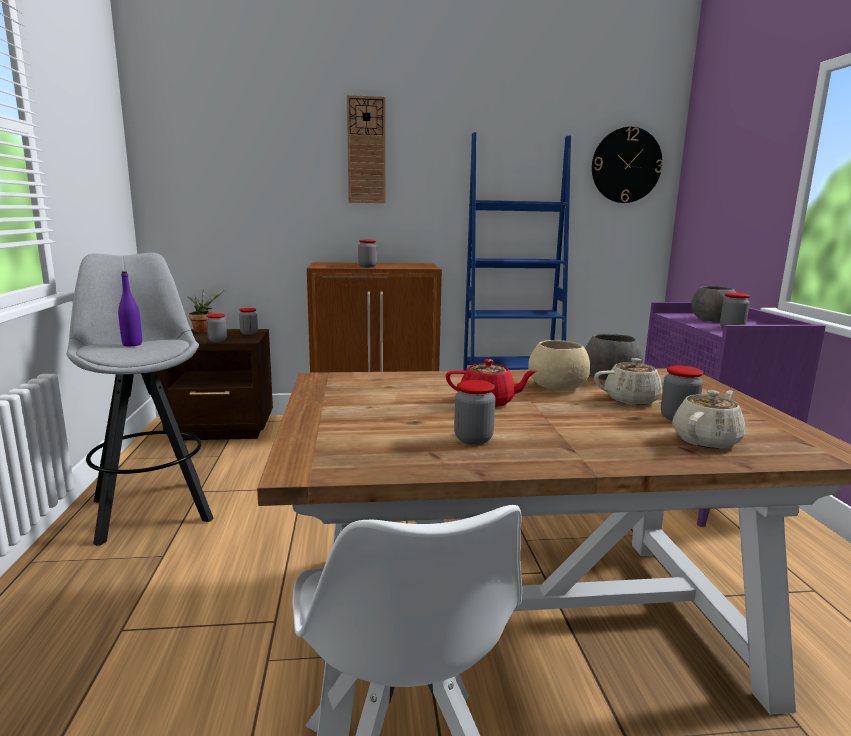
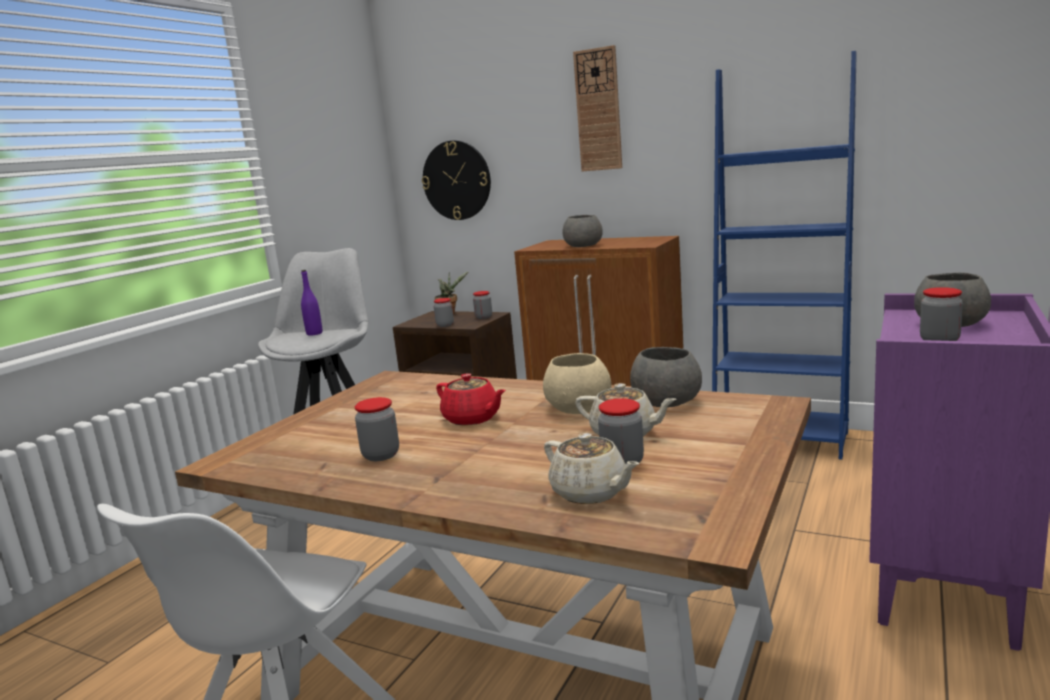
camera: 35 degrees right, 0 degrees up
jar [358,240,377,267] -> grey bowl [562,215,603,247]
wall clock [592,127,663,203] -> wall clock moved to [422,140,491,220]
beige teapot [672,390,745,449] -> beige teapot turned 60 degrees clockwise [544,433,639,504]

